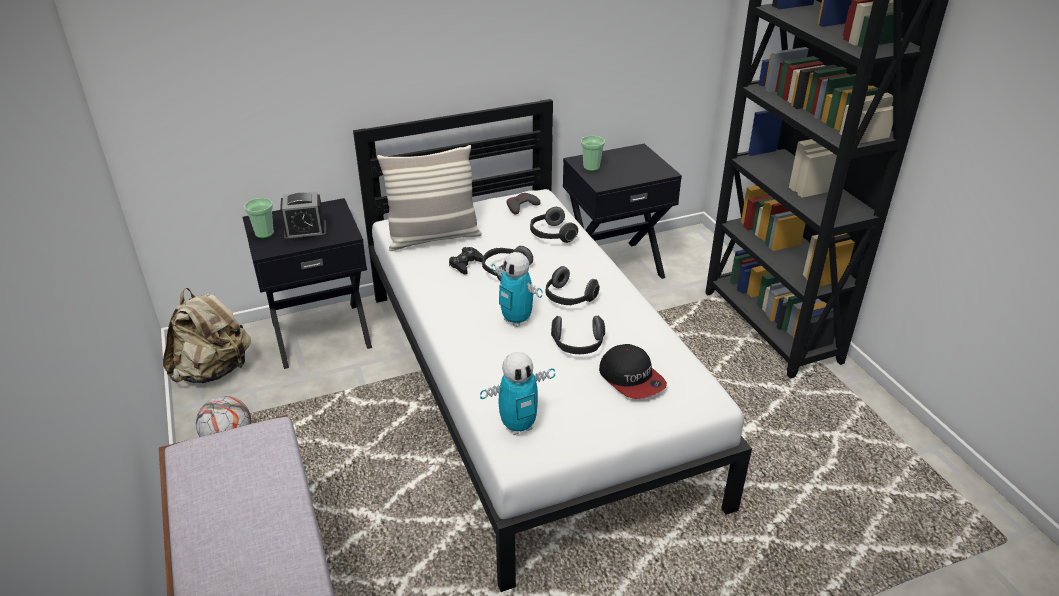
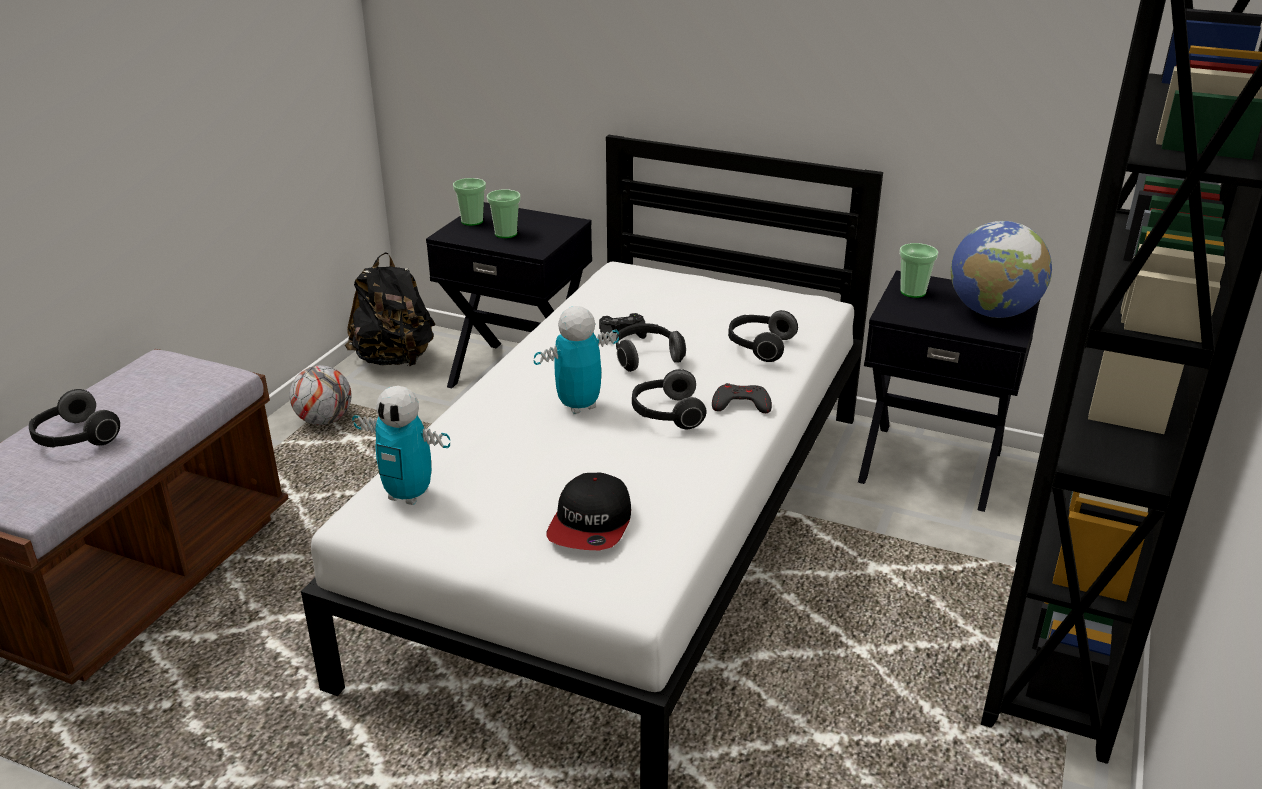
camera: 45 degrees right, 5 degrees down
beige backpack [163,288,251,383] -> black backpack [345,252,435,366]
alarm clock [280,191,327,242] -> cup [487,189,521,238]
pillow [377,145,482,251] -> none
toy robot [492,252,543,327] -> toy robot turned 60 degrees clockwise [534,306,619,414]
grey game controller [506,193,541,214] -> grey game controller moved to [712,383,772,413]
headphones [551,316,605,354] -> headphones moved to [29,389,120,447]
none -> globe [951,221,1052,318]

